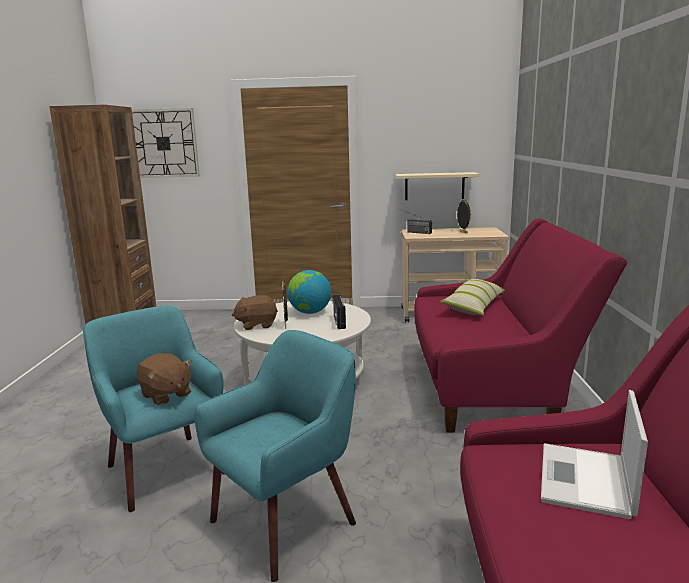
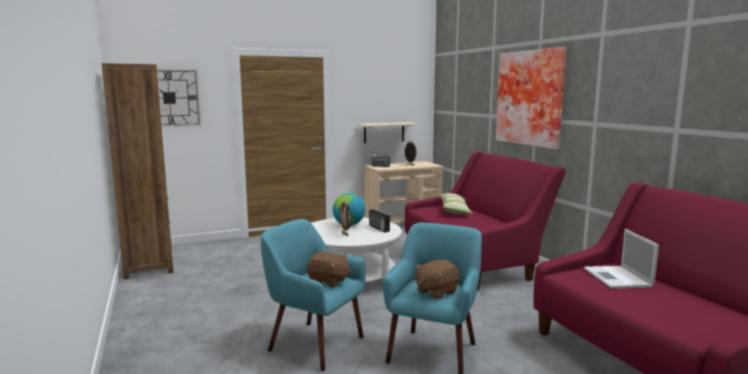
camera: 25 degrees left, 5 degrees down
brown plush toy [232,295,278,330] -> brown plush toy moved to [415,259,460,299]
none -> picture [496,47,566,149]

